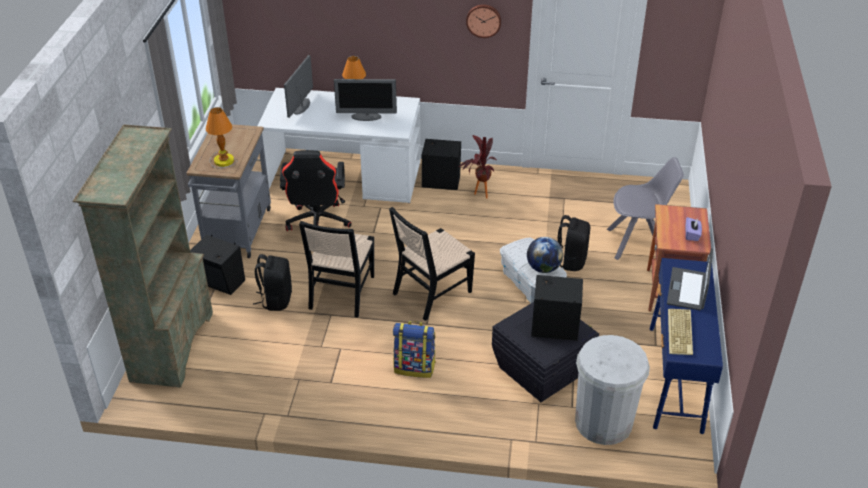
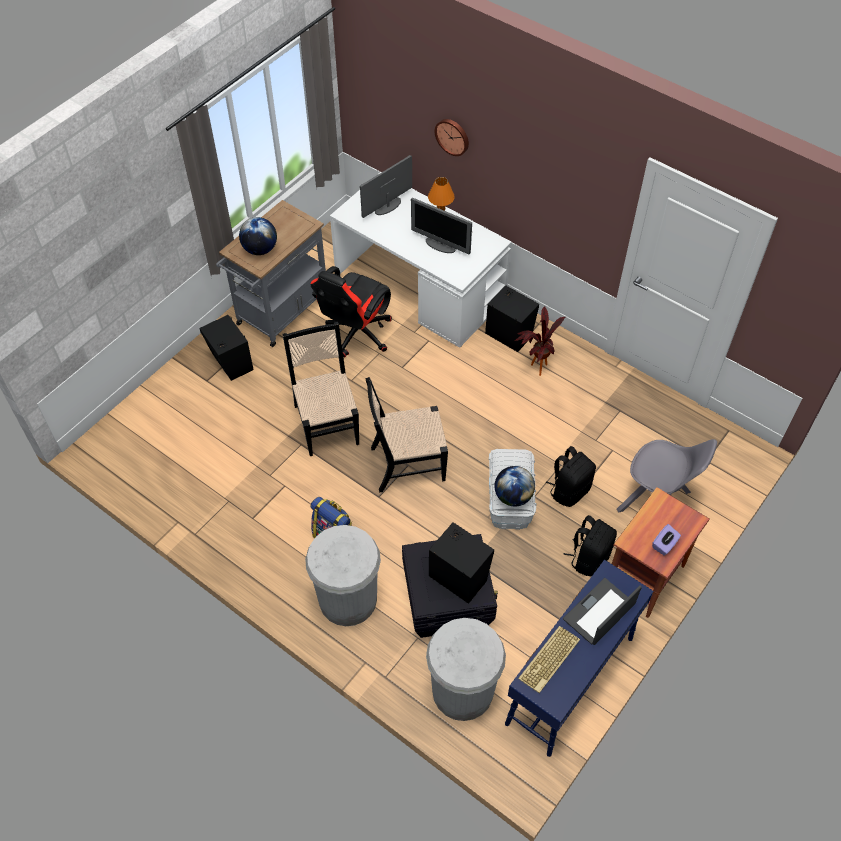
camera: 30 degrees right, 15 degrees up
green bookcase [72,124,213,388] -> none
table lamp [206,107,238,168] -> globe [239,217,277,255]
black backpack [253,254,292,311] -> black backpack moved to [563,515,617,576]
chair [299,221,374,318] -> chair turned 120 degrees clockwise [283,322,359,456]
wall clock [466,4,501,38] -> wall clock moved to [435,119,469,156]
none -> white trash can [305,525,381,626]

